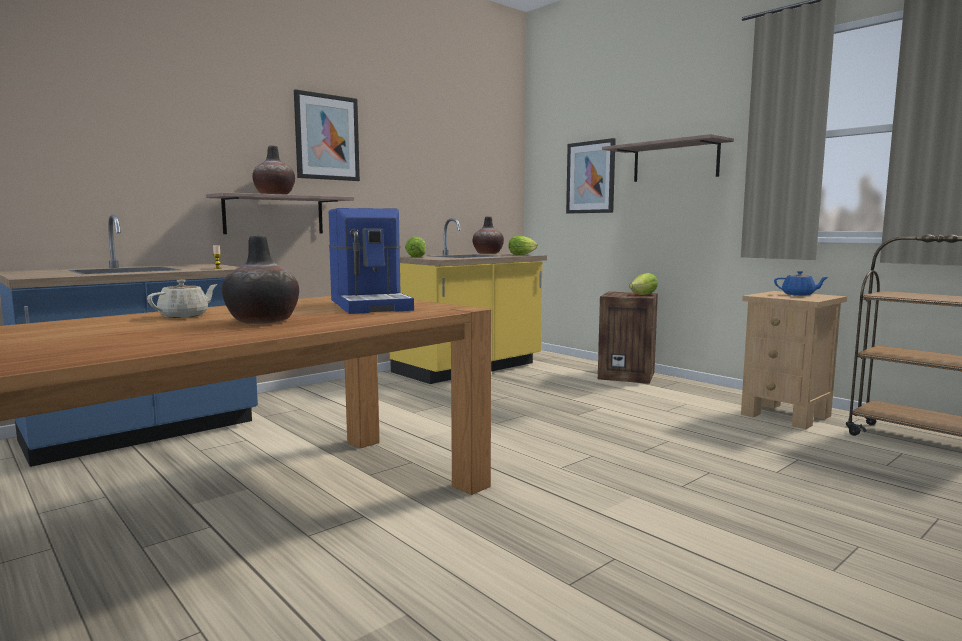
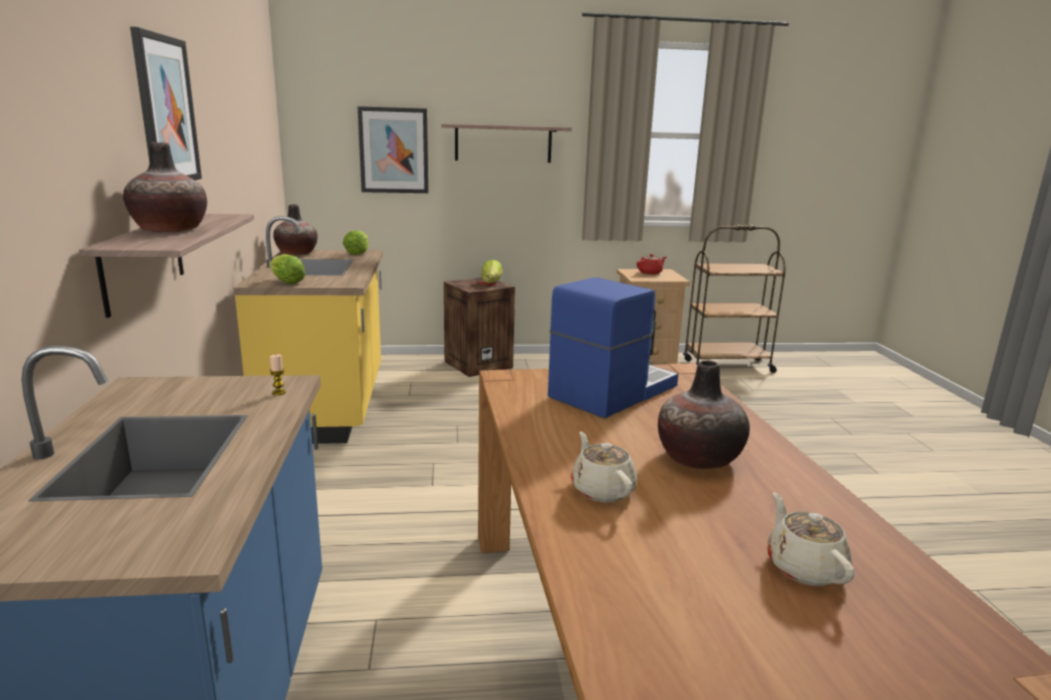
camera: 55 degrees left, 10 degrees up
coffee machine [329,208,414,314] -> coffee machine turned 60 degrees counterclockwise [548,277,678,418]
blue teapot [774,271,828,296] -> red teapot [636,254,667,275]
none -> beige teapot [767,493,855,586]

